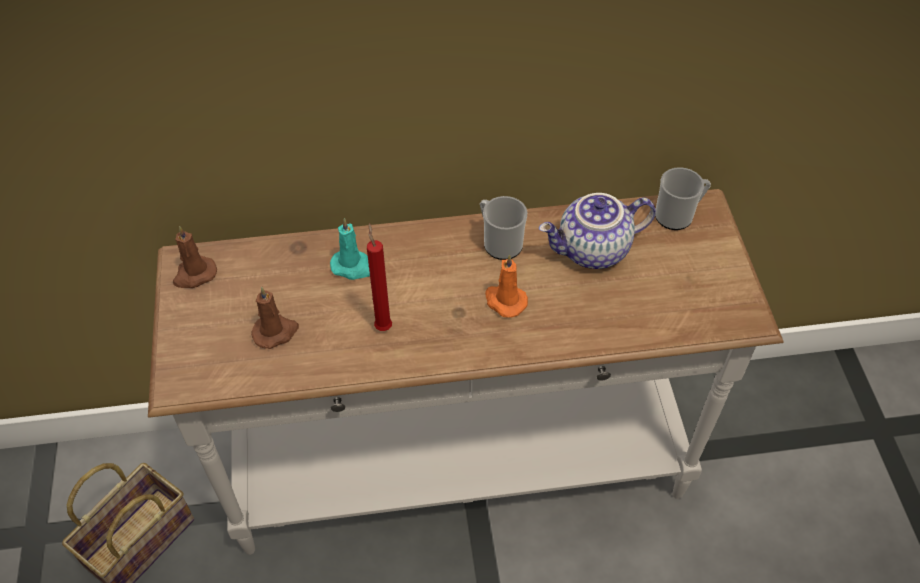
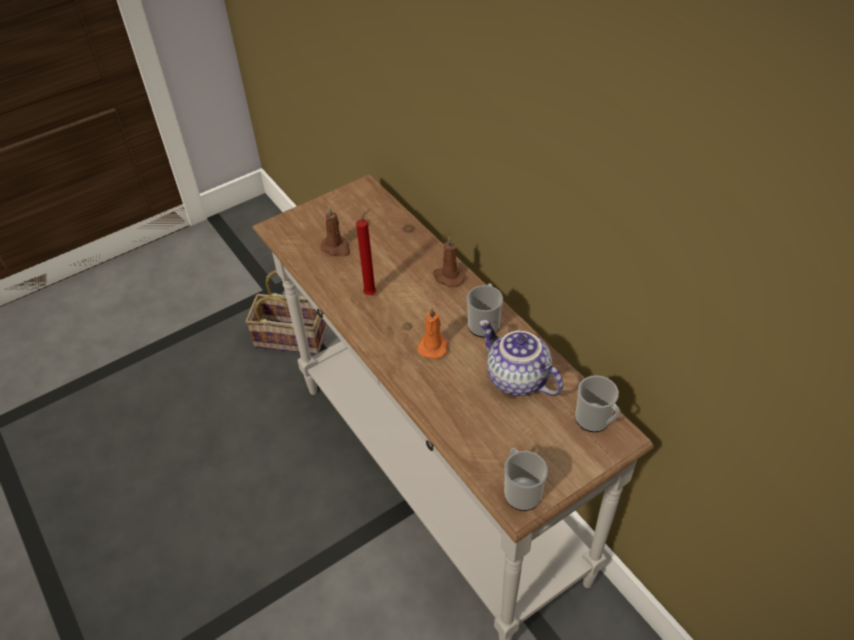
camera: 65 degrees right, 5 degrees down
brown candle [173,226,217,288] -> brown candle moved to [433,237,466,287]
turquoise candle [330,218,370,280] -> none
none -> mug [504,448,548,511]

